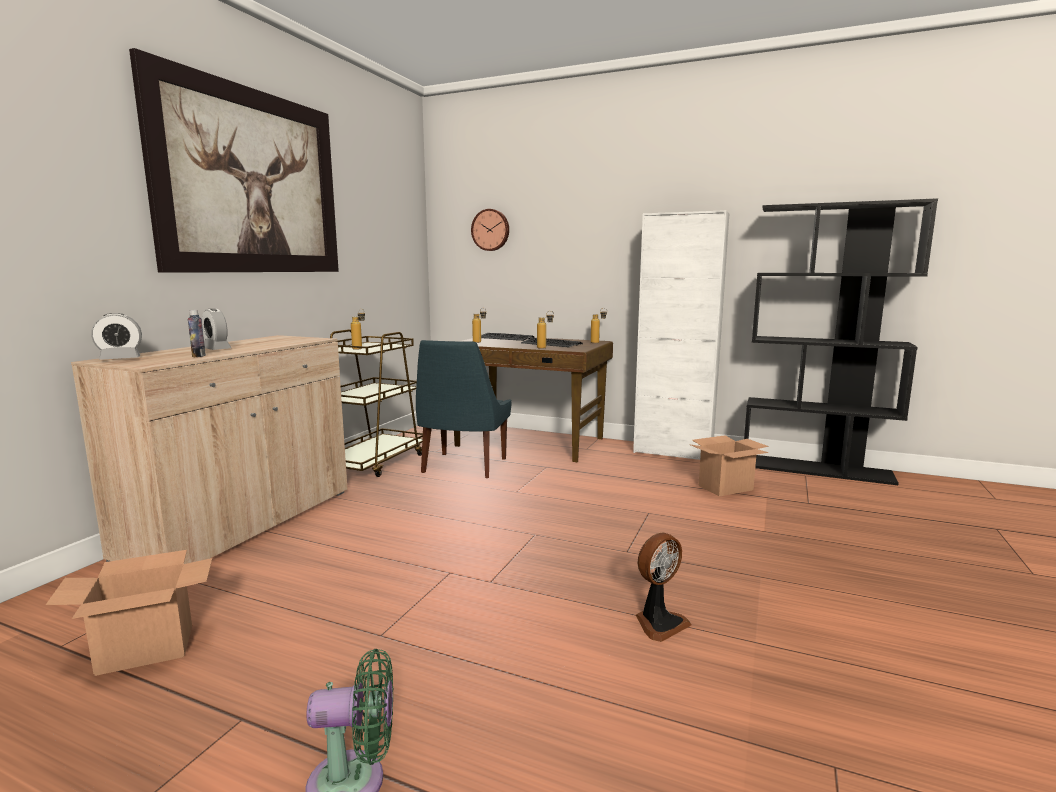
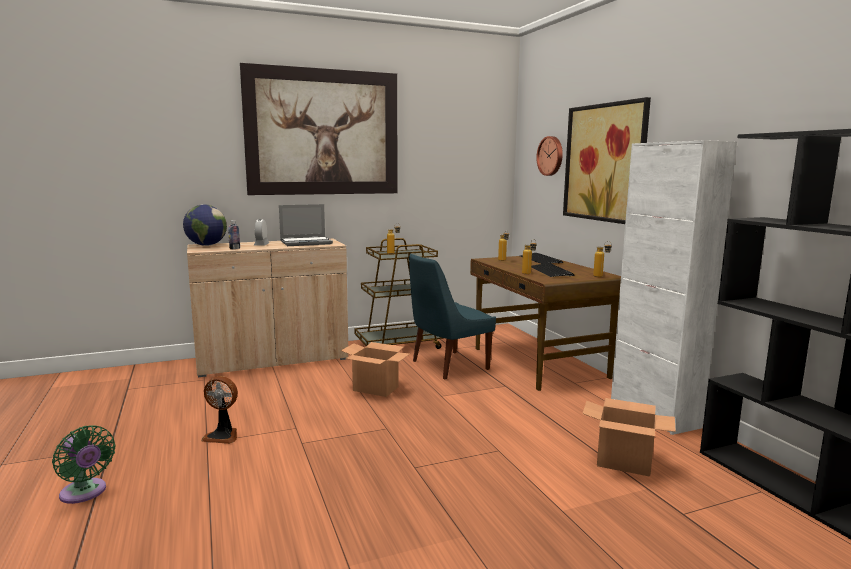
camera: 45 degrees right, 0 degrees up
cardboard box [46,550,212,676] -> cardboard box moved to [341,342,410,397]
alarm clock [91,313,142,360] -> globe [183,204,227,246]
fan [636,533,692,642] -> fan moved to [201,376,238,444]
none -> laptop [279,204,333,246]
none -> picture [563,97,651,224]

